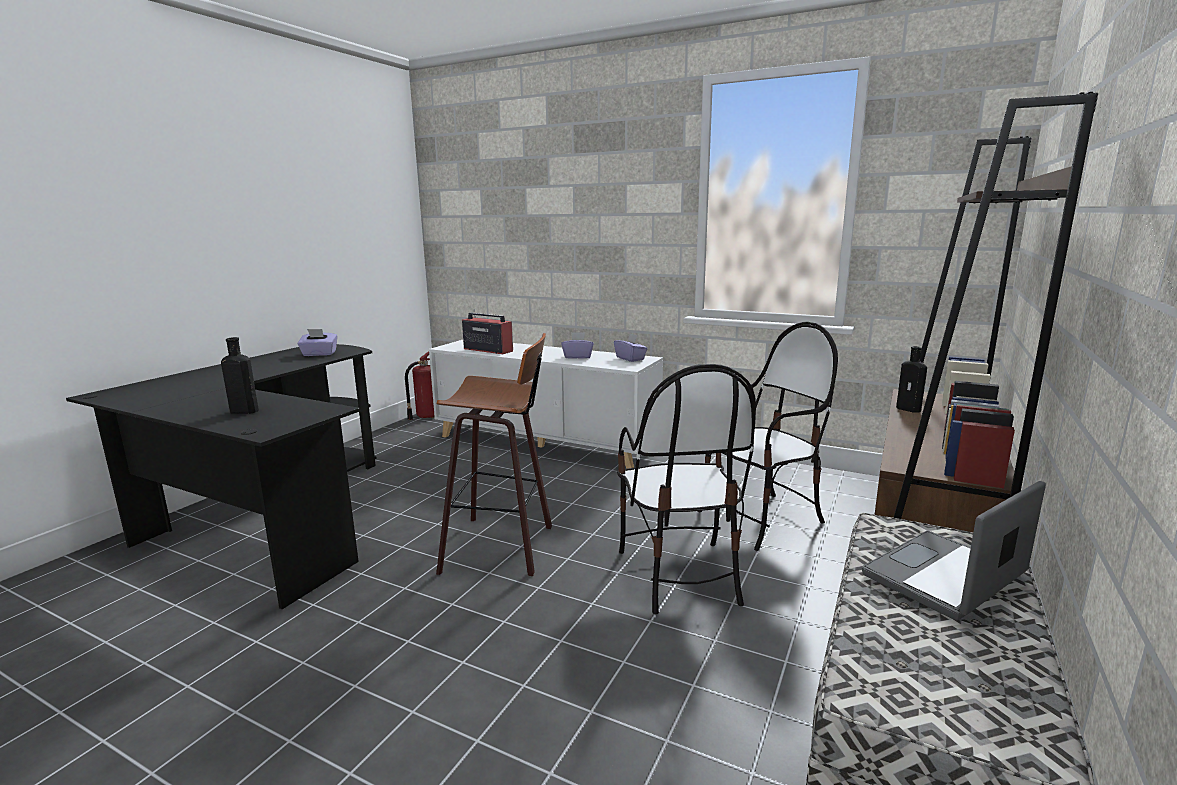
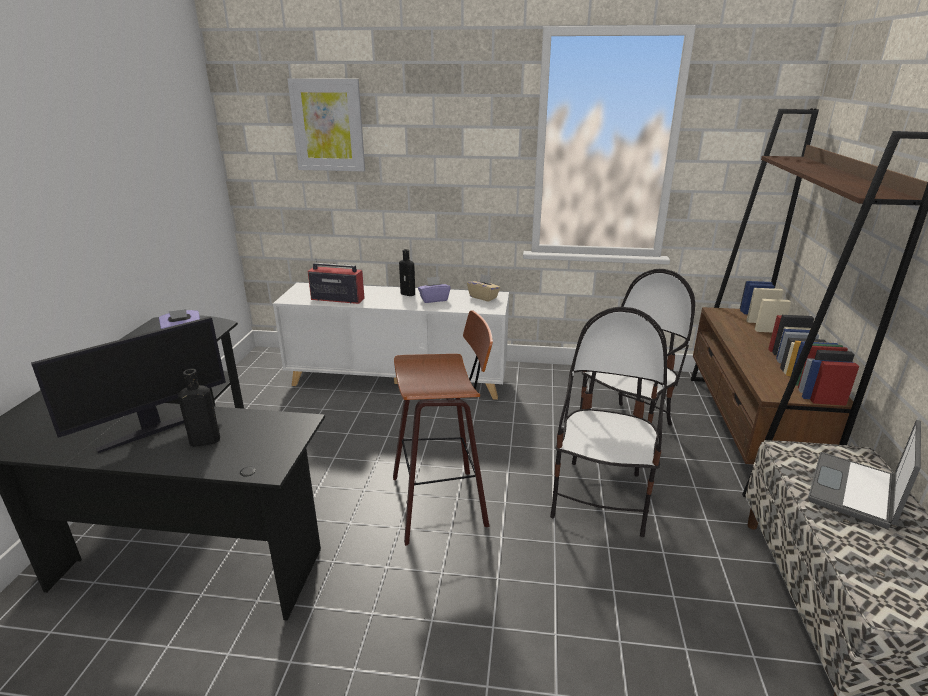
camera: 20 degrees left, 10 degrees up
fire extinguisher [405,351,435,420] -> none
purple tissue box [614,333,648,362] -> beige tissue box [467,274,500,302]
chair [617,364,756,615] -> chair turned 135 degrees counterclockwise [550,307,667,537]
black bottle [896,346,927,413] -> black bottle moved to [399,249,415,296]
none -> monitor [31,317,226,453]
none -> picture [287,78,365,171]

